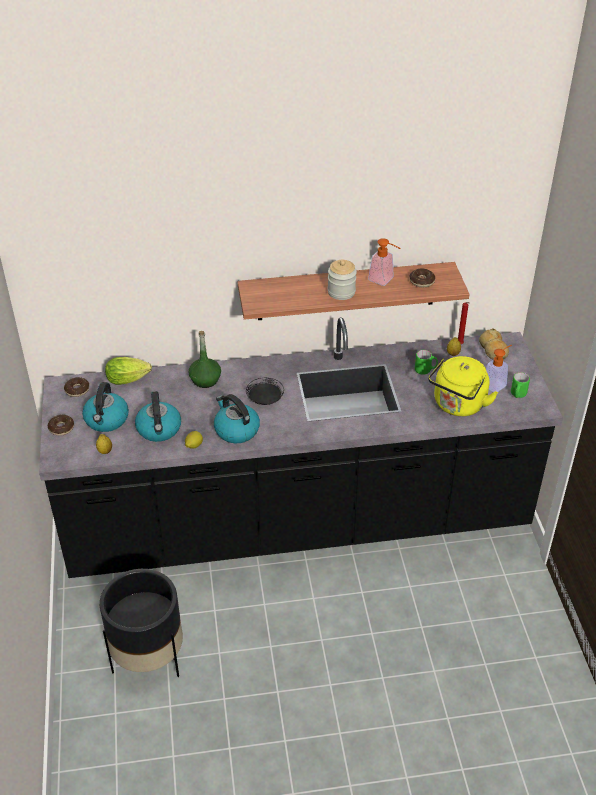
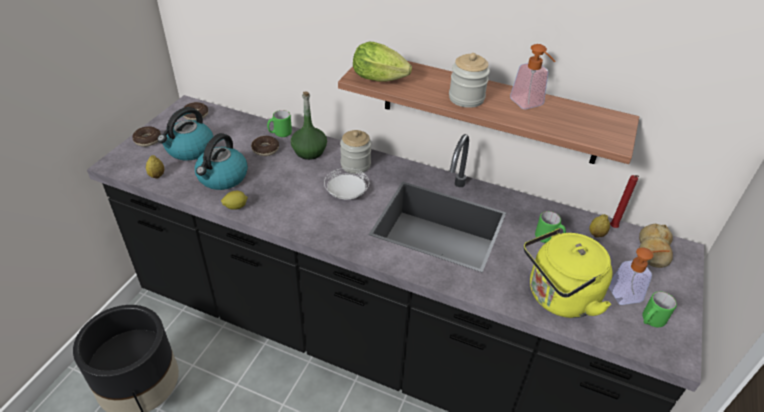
camera: 30 degrees right, 0 degrees up
lettuce [105,357,152,385] -> lettuce moved to [353,42,412,82]
kettle [214,394,260,443] -> none
black plate [246,378,284,405] -> white plate [324,168,369,199]
donut [410,269,435,288] -> donut moved to [251,136,279,156]
none -> green mug [267,110,292,137]
none -> jar [340,130,372,174]

